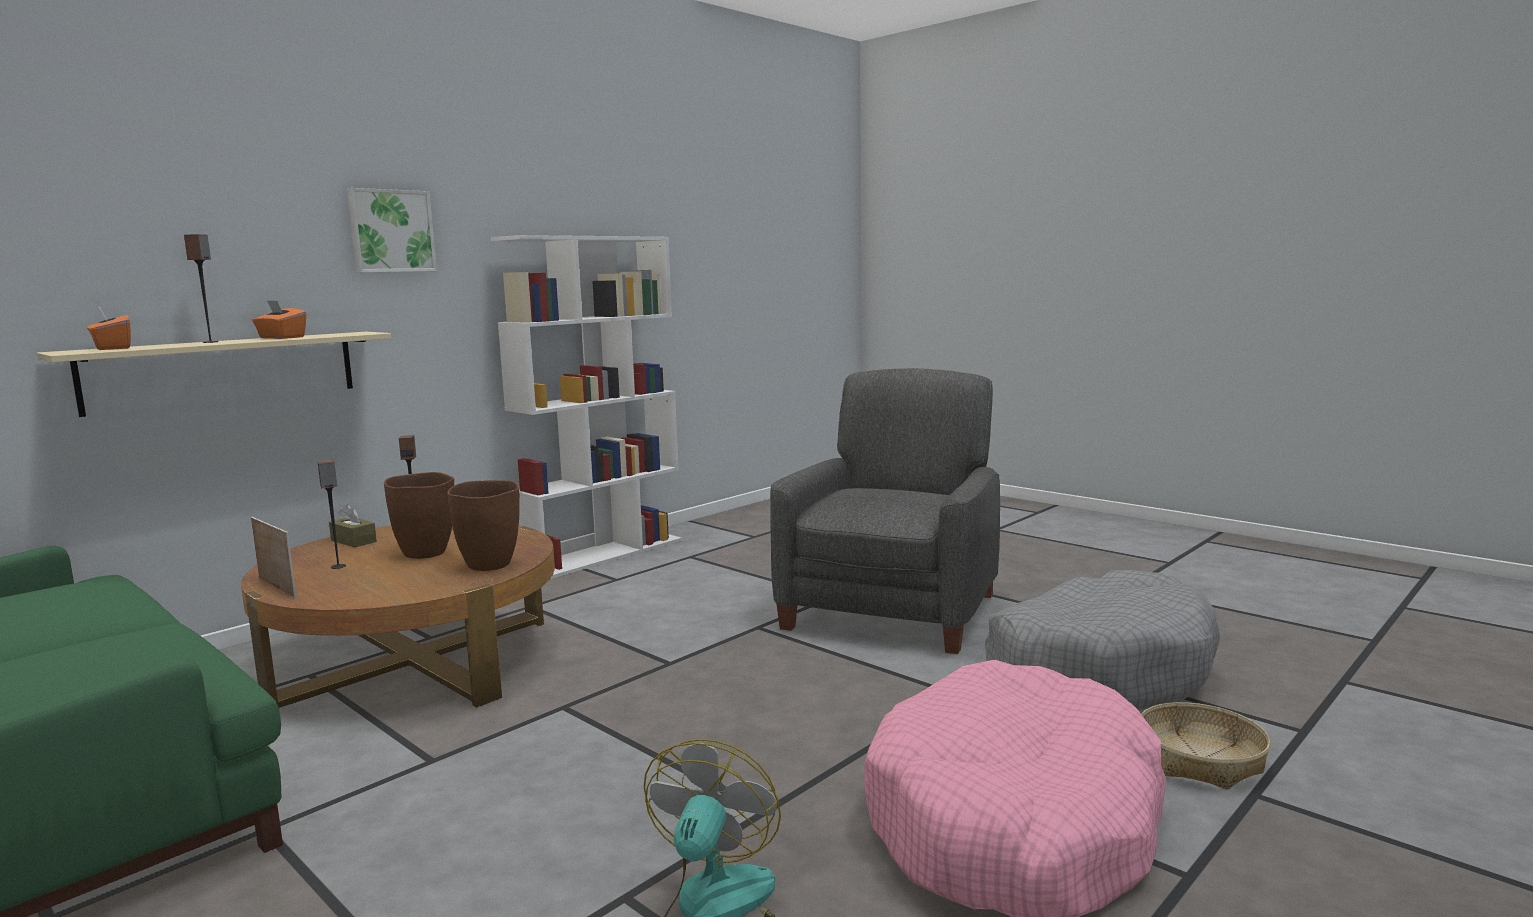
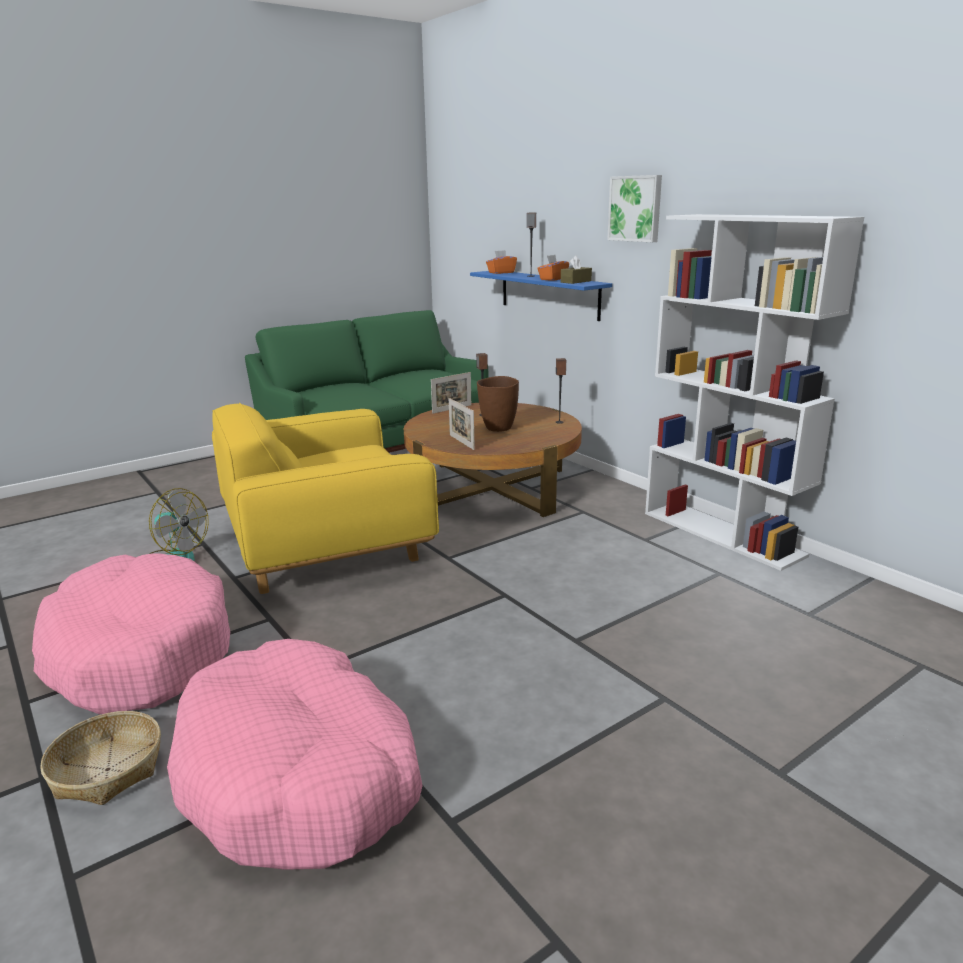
camera: 100 degrees right, 10 degrees up
beige shelf [37,332,391,417] -> blue shelf [470,271,612,321]
brown tissue box [329,504,377,547] -> brown tissue box moved to [561,256,592,284]
brown vase [447,480,520,571] -> picture frame [449,398,475,450]
grey armchair [770,368,1000,654] -> none
grey dog bed [985,570,1220,711] -> pink dog bed [167,639,423,870]
none -> yellow armchair [212,403,439,594]

